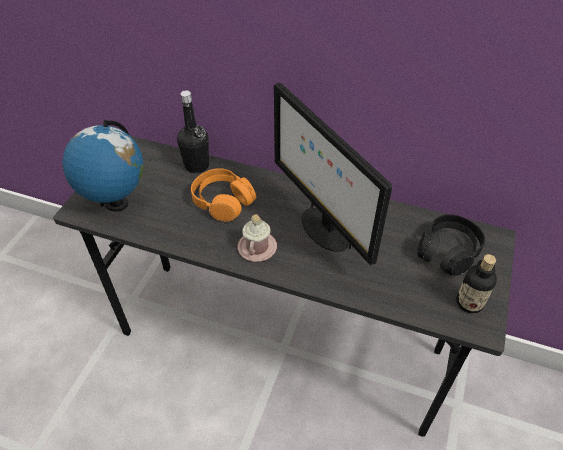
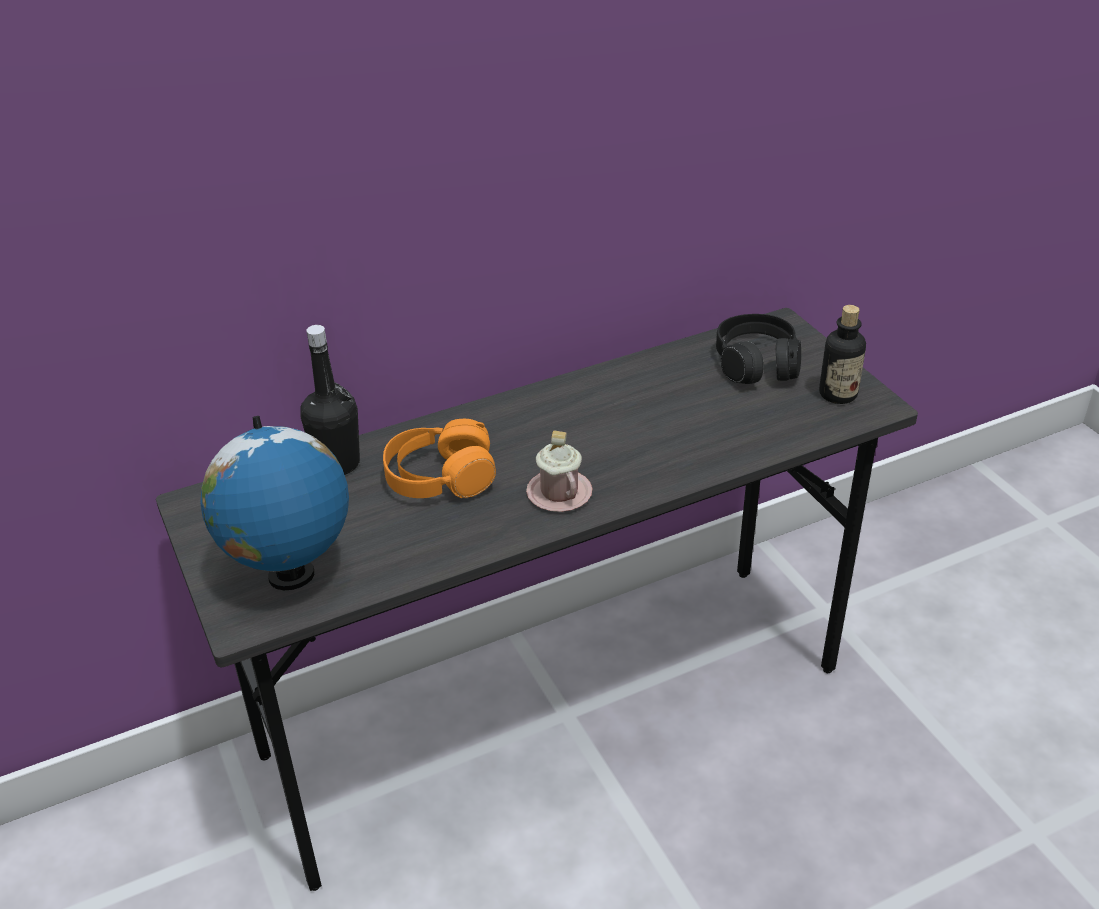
camera: 45 degrees left, 10 degrees down
monitor [274,82,392,265] -> none

